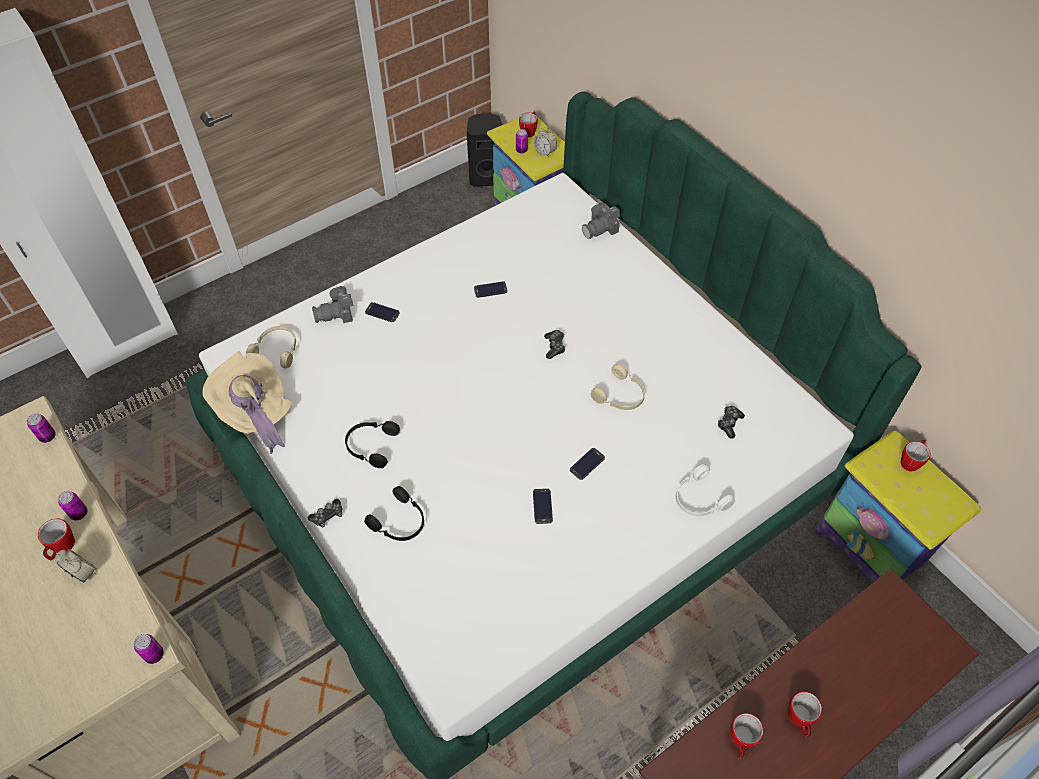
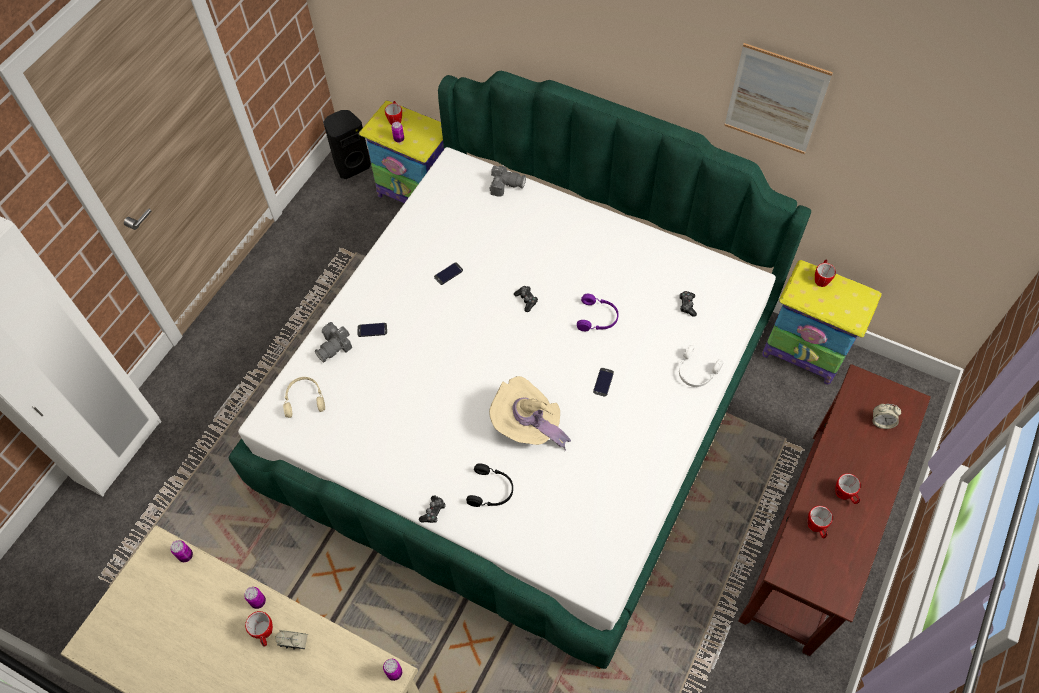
camera: 25 degrees left, 5 degrees up
beige hat [202,351,292,454] -> beige hat moved to [489,376,571,450]
black headphones [345,421,400,468] -> none
phone [533,488,553,524] -> none
alarm clock [534,127,557,158] -> alarm clock moved to [872,404,901,429]
camera [582,203,620,239] -> camera turned 105 degrees counterclockwise [490,165,526,197]
beige headphones [591,364,645,410] -> purple headphones [577,294,619,331]
none -> picture [724,43,833,154]

